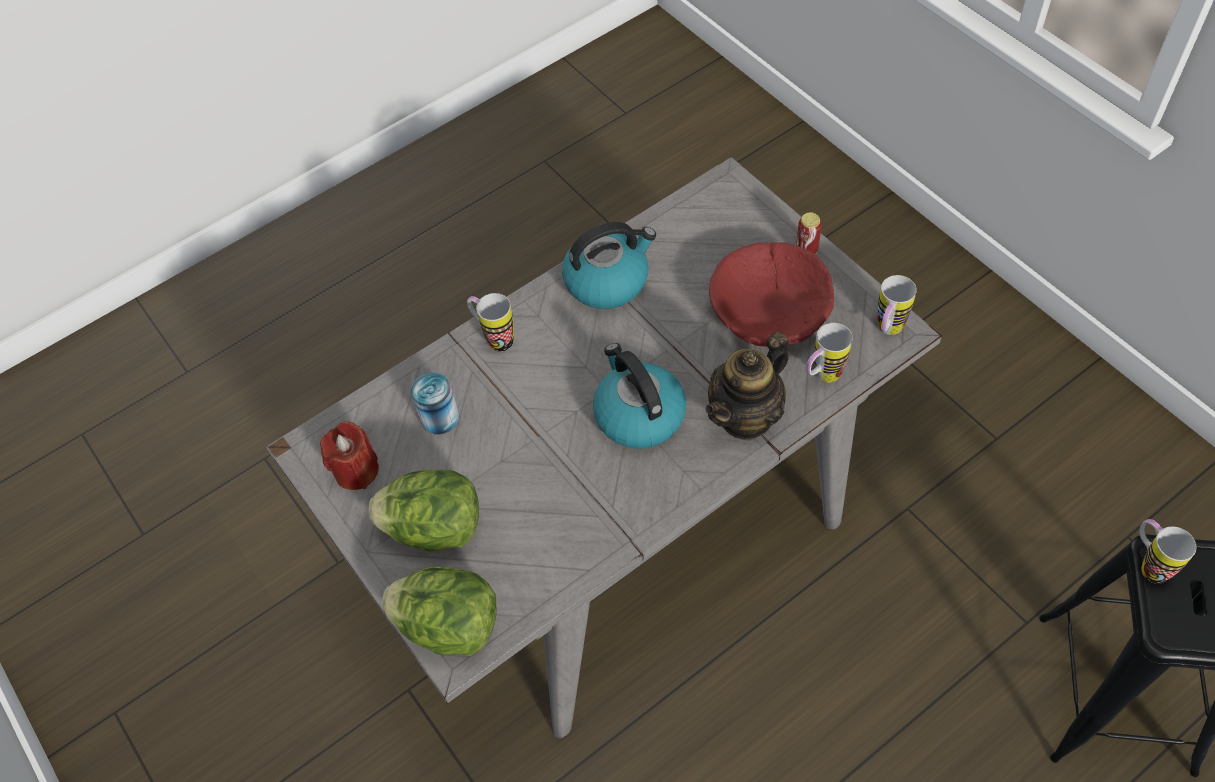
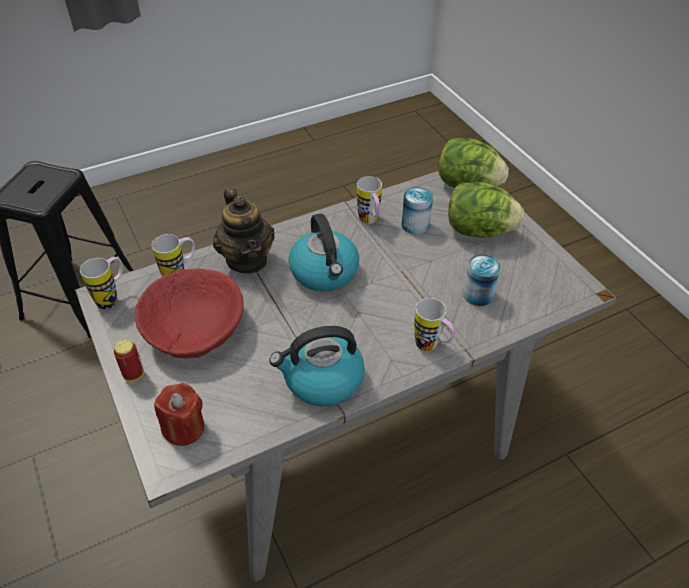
camera: 175 degrees left, 10 degrees down
red candle [320,421,379,490] -> red candle moved to [154,383,205,446]
teapot [705,332,789,441] -> teapot turned 105 degrees clockwise [213,187,275,274]
mug [1139,519,1196,584] -> mug moved to [357,176,382,224]
none -> can [402,187,433,235]

